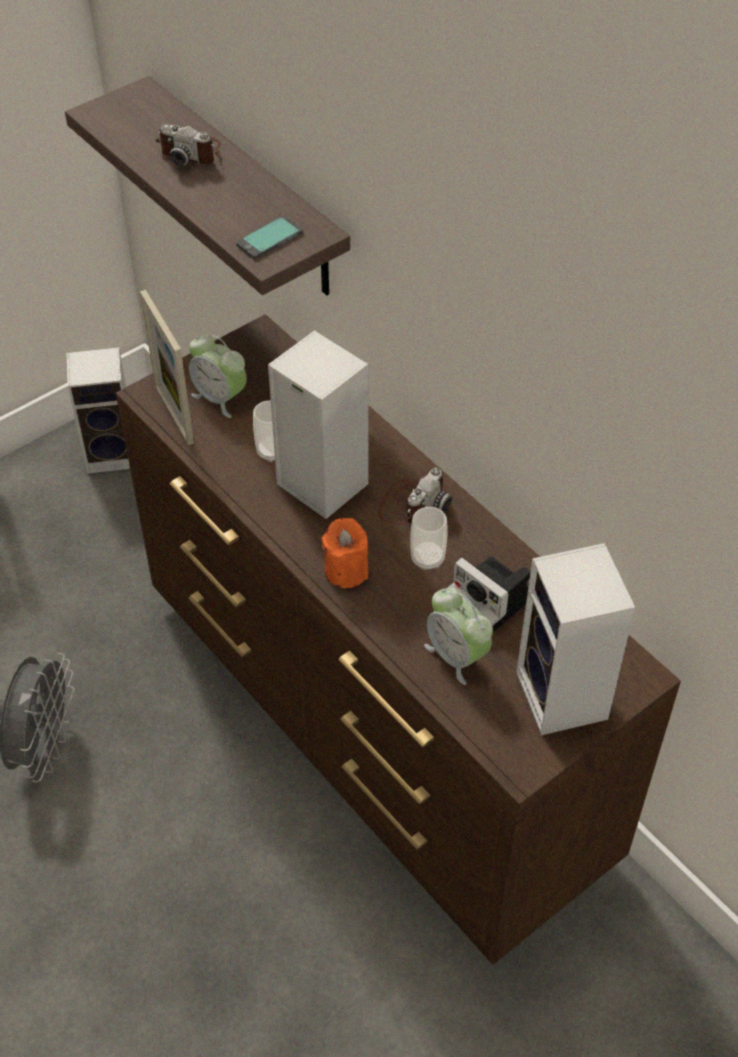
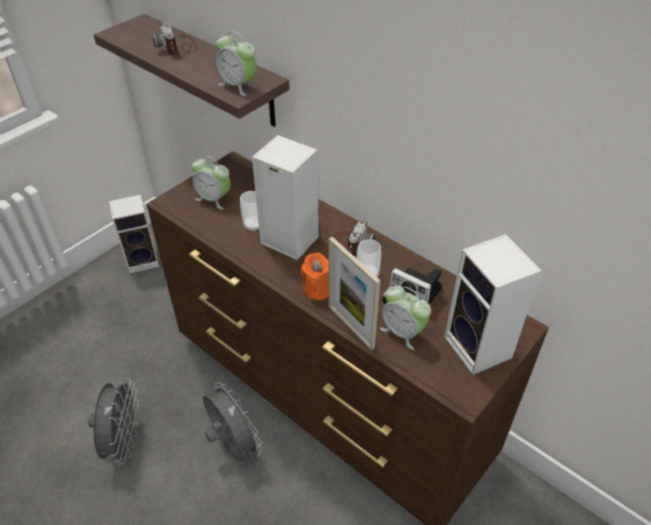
camera: 10 degrees left, 5 degrees down
picture frame [140,290,194,445] -> picture frame moved to [329,237,381,350]
camera [155,124,221,166] -> camera turned 60 degrees clockwise [153,22,197,55]
phone [236,216,303,259] -> alarm clock [216,31,257,96]
none -> grey fan [203,382,263,461]

